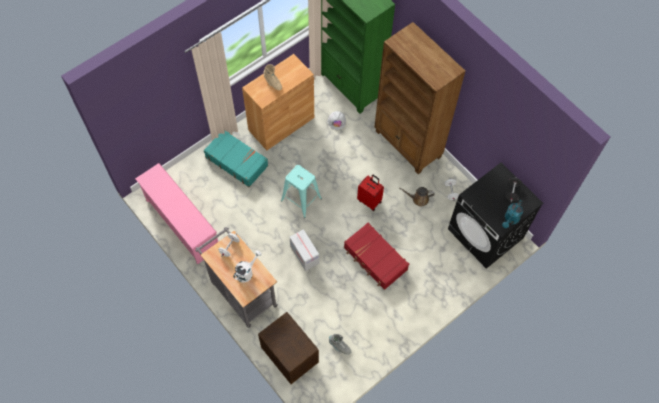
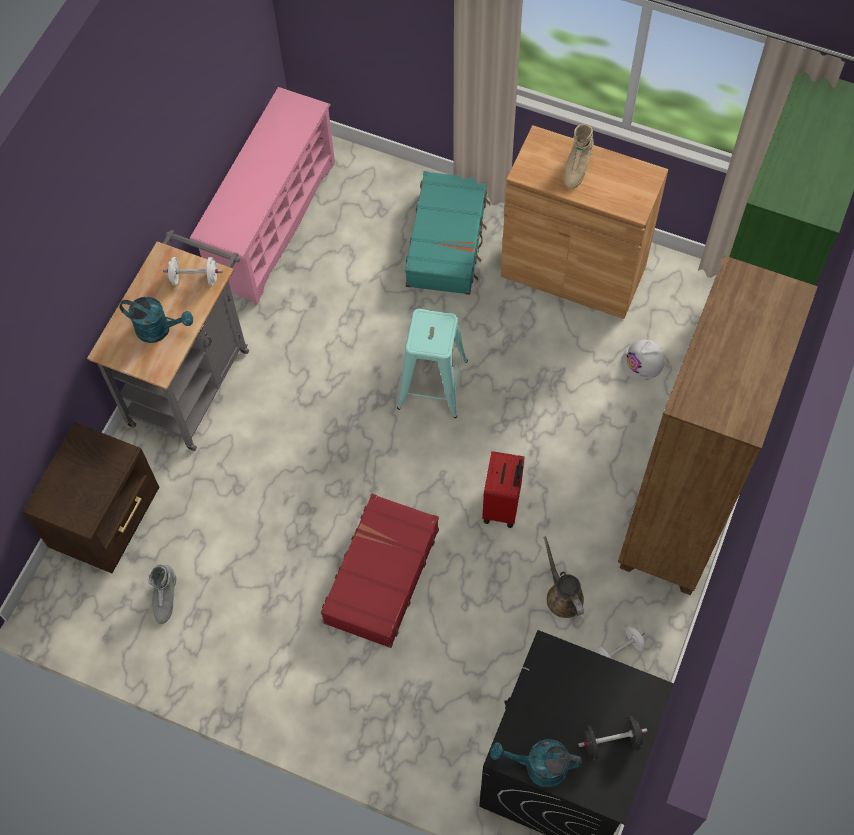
camera: 65 degrees right, 0 degrees up
white watering can [233,251,262,283] -> turquoise watering can [119,297,193,343]
cardboard box [290,229,319,271] -> none

